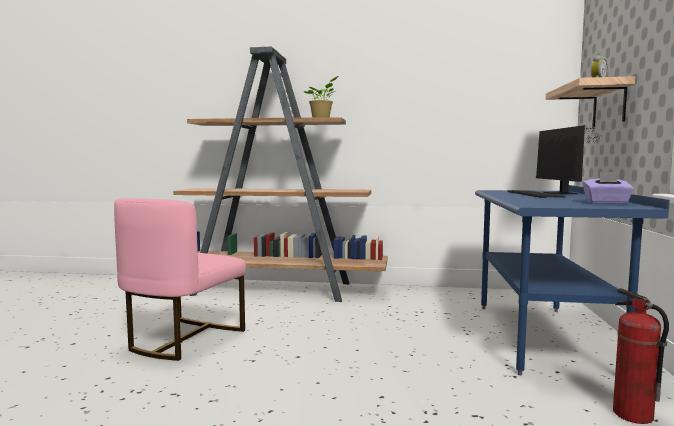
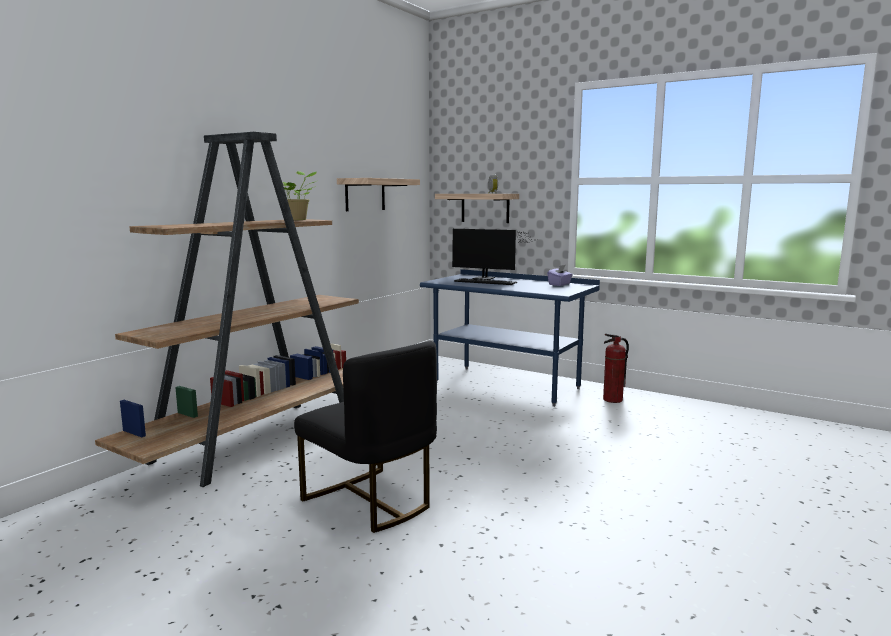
camera: 65 degrees left, 5 degrees up
pink chair [114,198,246,361] -> black chair [294,341,437,533]
none -> shelf [337,178,420,211]

